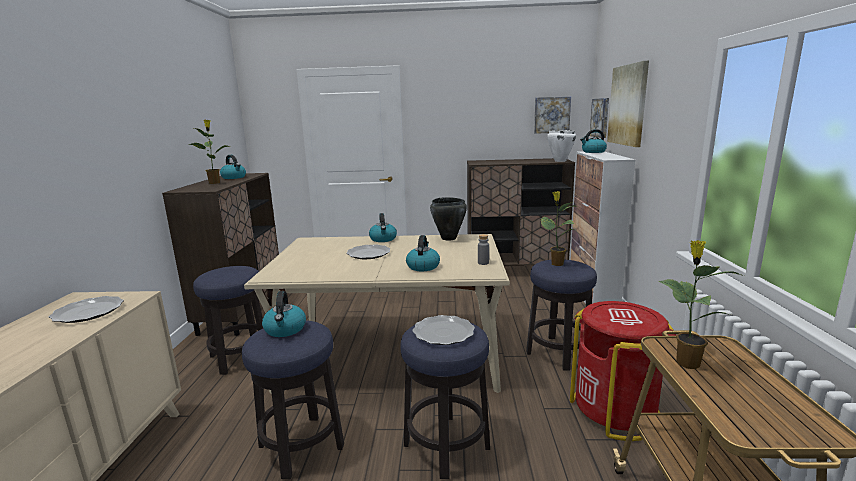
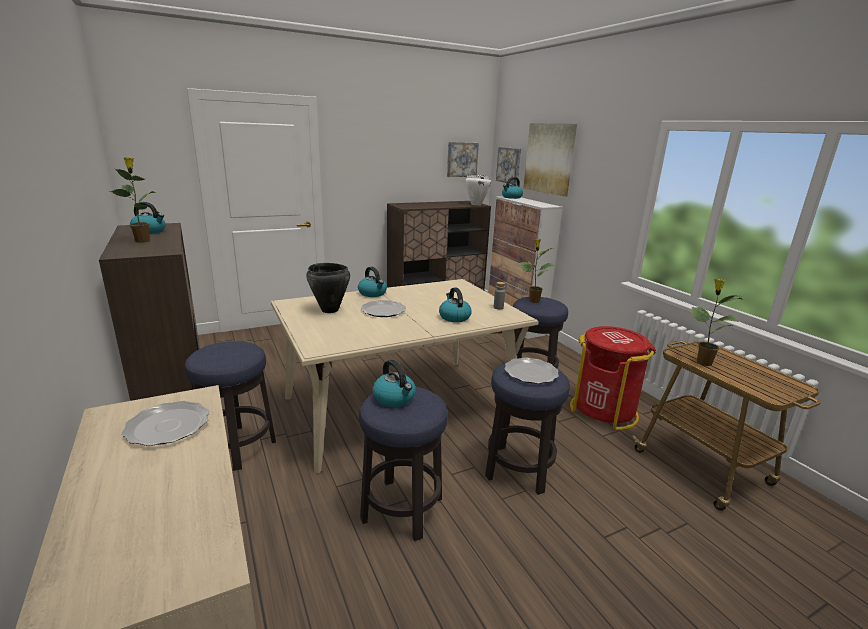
camera: 30 degrees left, 5 degrees up
black cooking pot [430,197,467,240] -> black cooking pot moved to [306,263,350,313]

